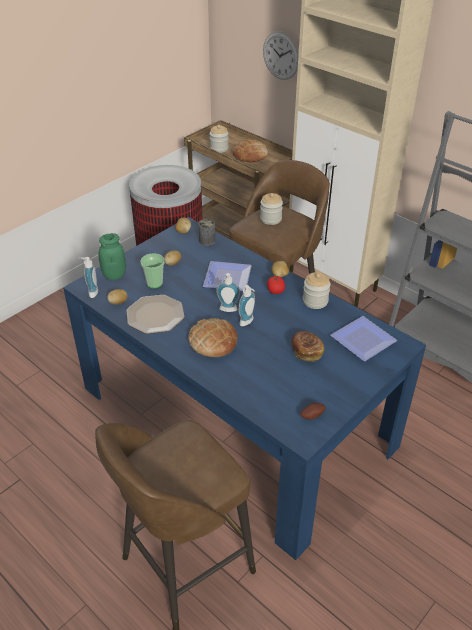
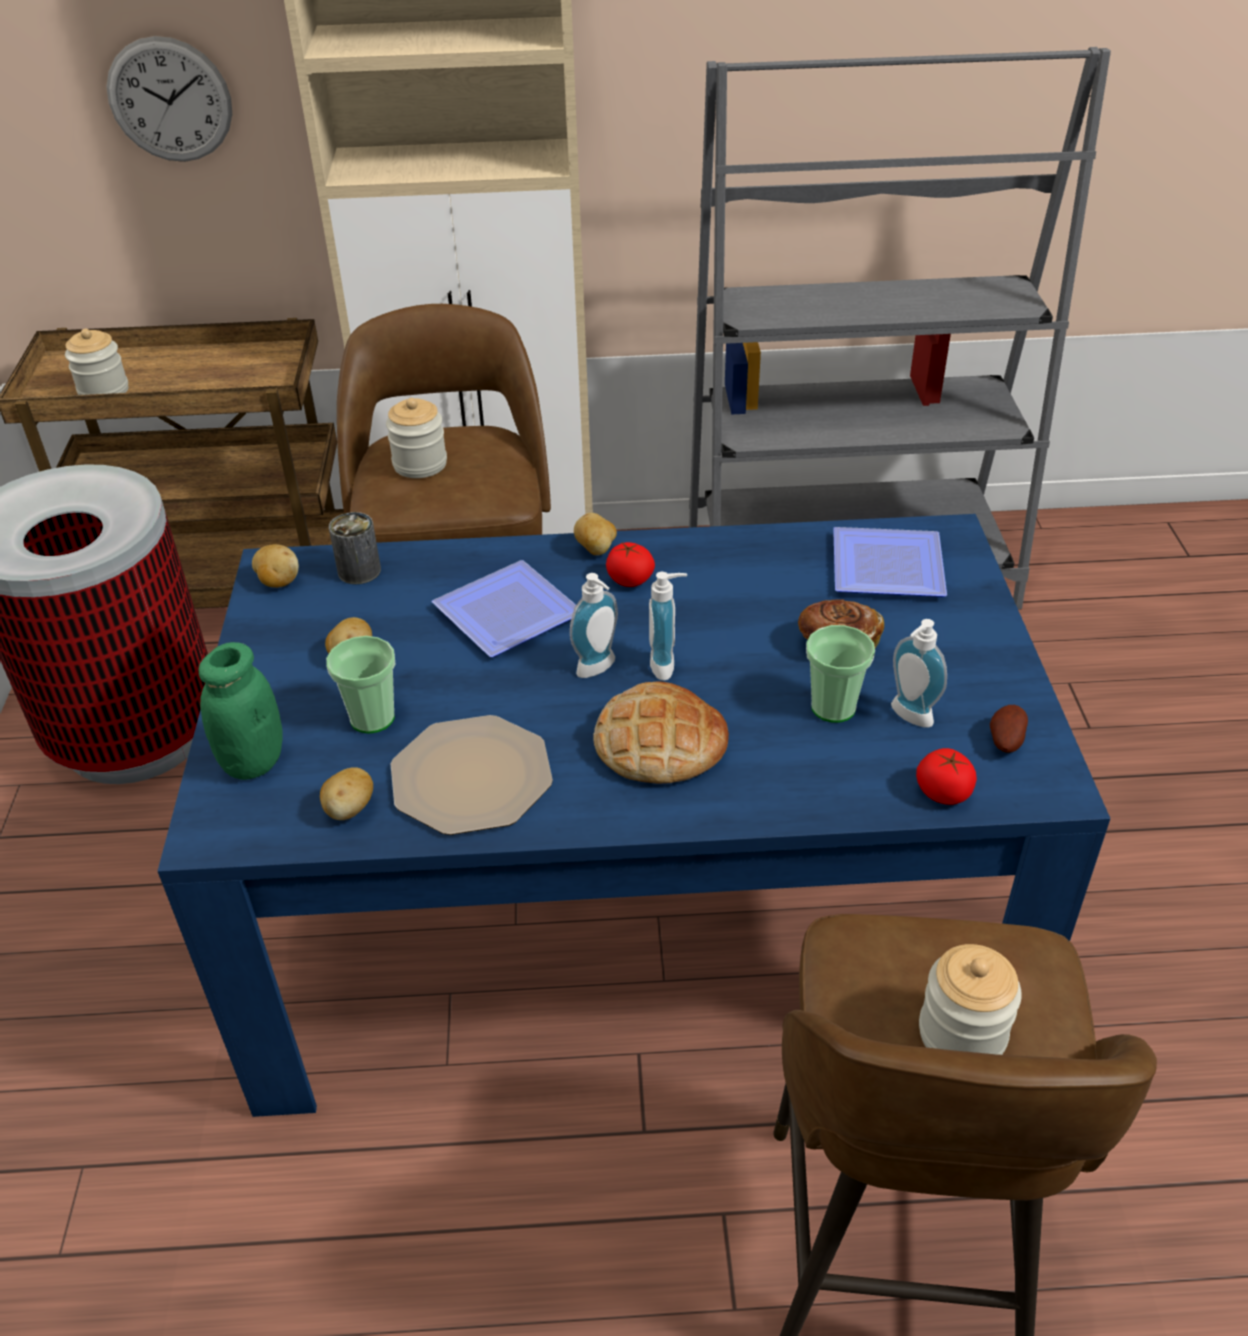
camera: 45 degrees left, 0 degrees up
soap dispenser [78,257,98,298] -> soap dispenser moved to [891,619,947,728]
bread [233,139,268,162] -> none
jar [303,272,331,309] -> jar moved to [919,944,1022,1055]
none -> cup [806,625,875,723]
none -> tomato [916,748,977,805]

